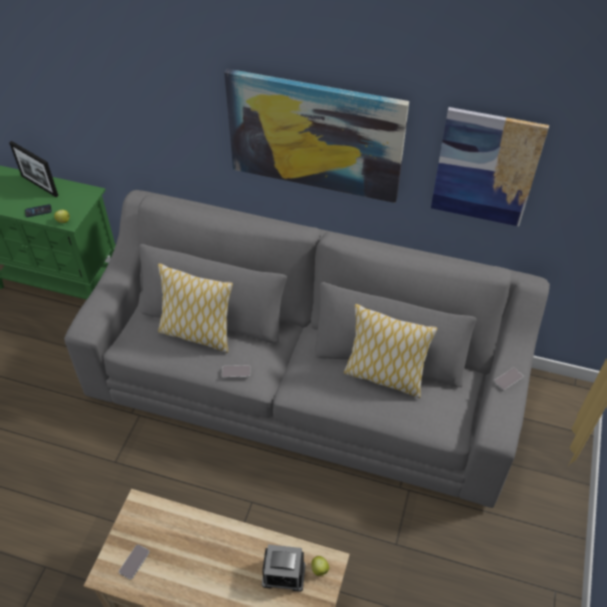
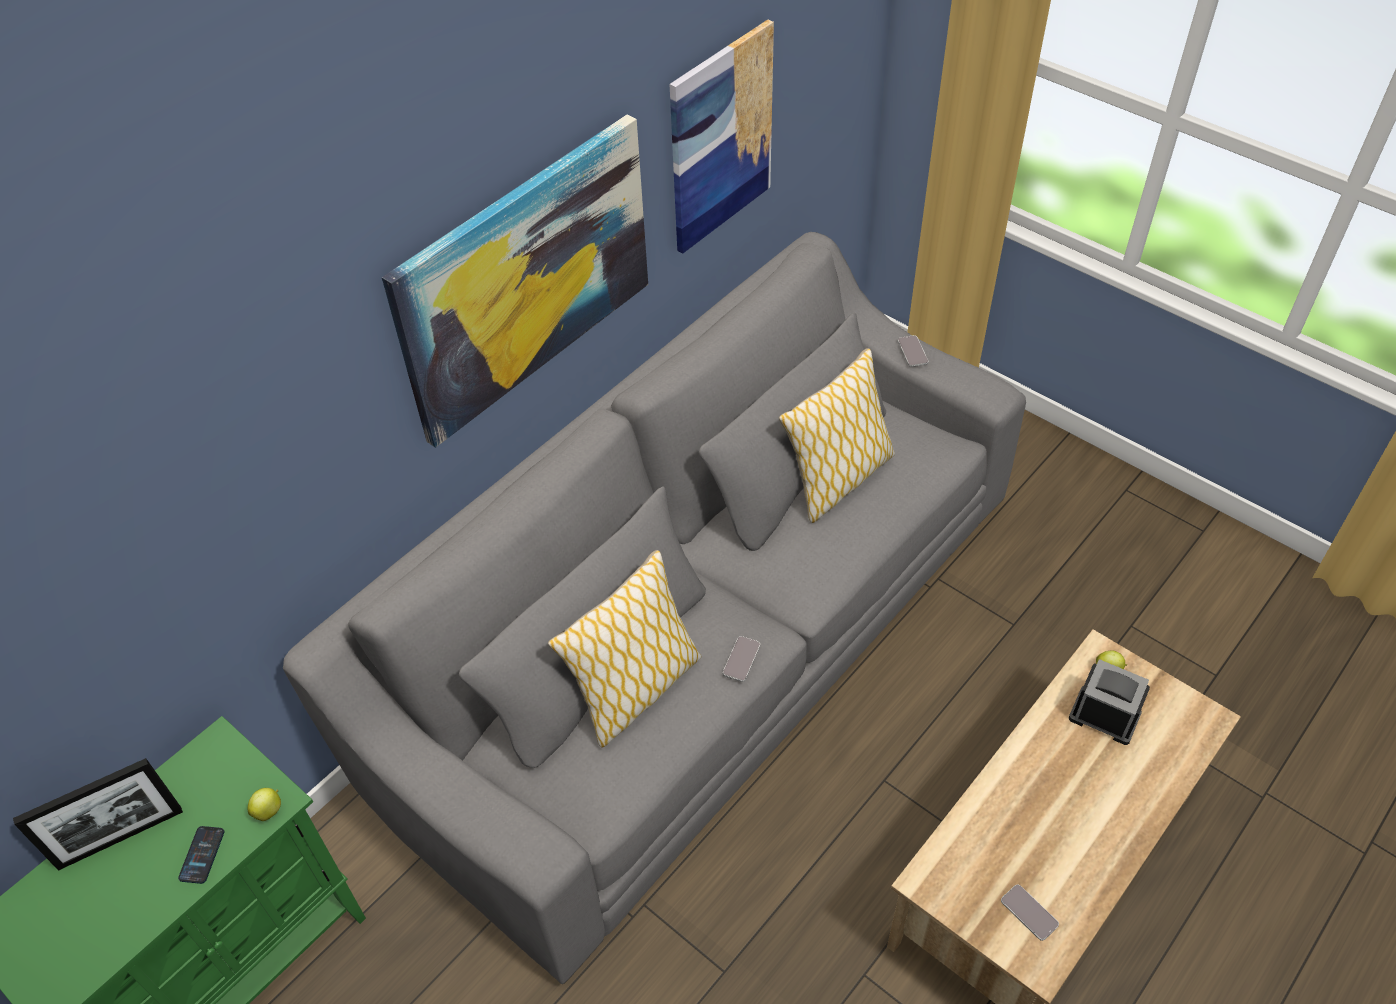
camera: 65 degrees left, 0 degrees up
alarm clock [262,544,306,592] -> alarm clock turned 90 degrees counterclockwise [1069,659,1150,745]

